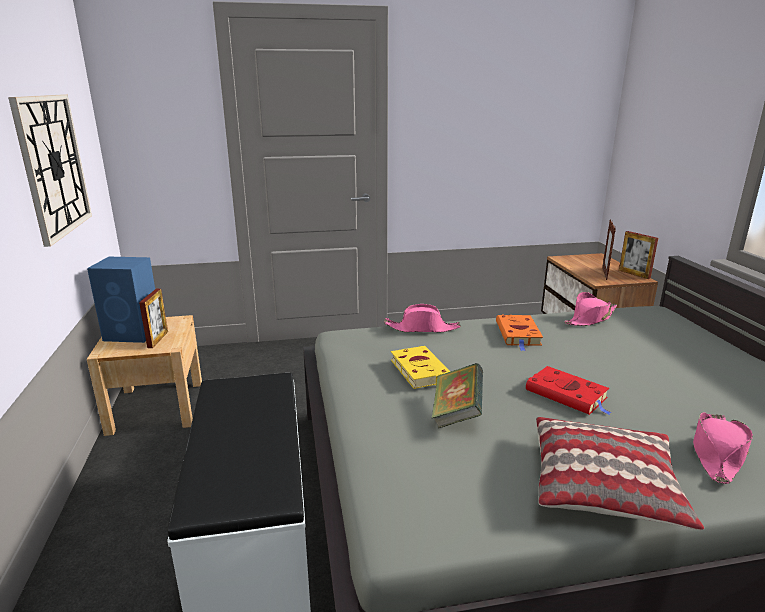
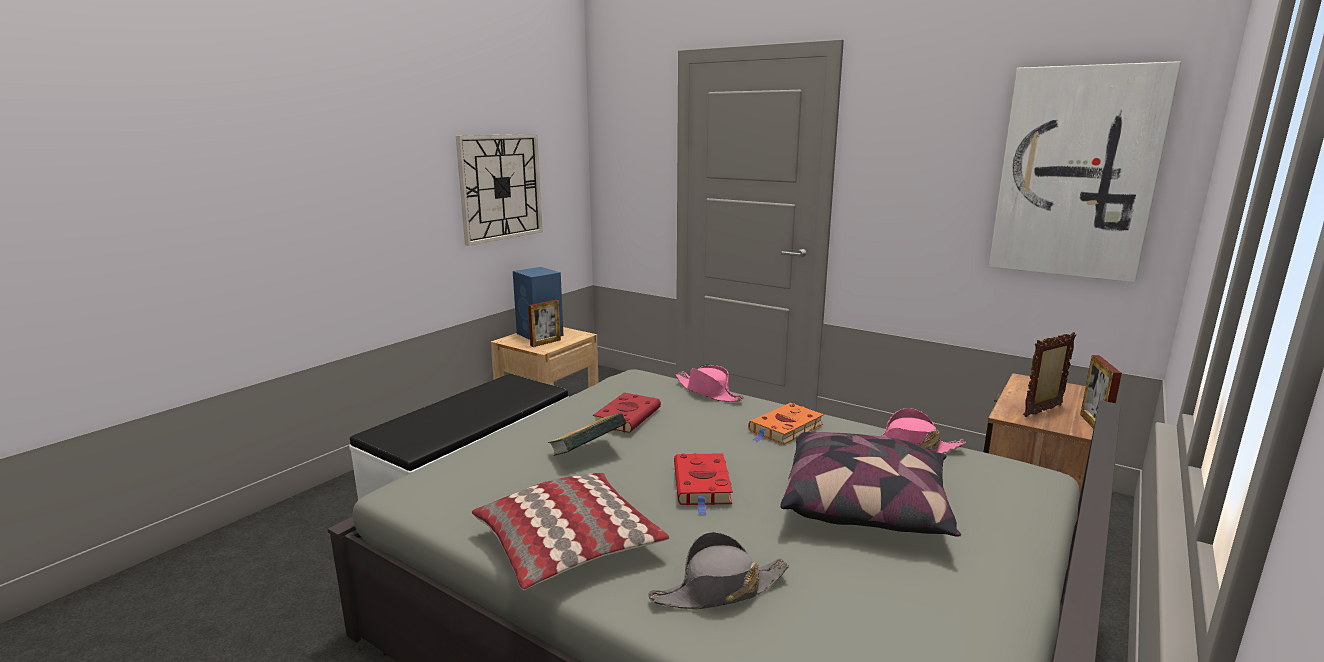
camera: 45 degrees right, 5 degrees down
yellow book [391,346,450,389] -> red book [593,392,661,433]
pink hat [693,412,753,484] -> grey hat [648,532,789,609]
none -> pillow [780,432,961,537]
none -> picture [989,61,1181,282]

